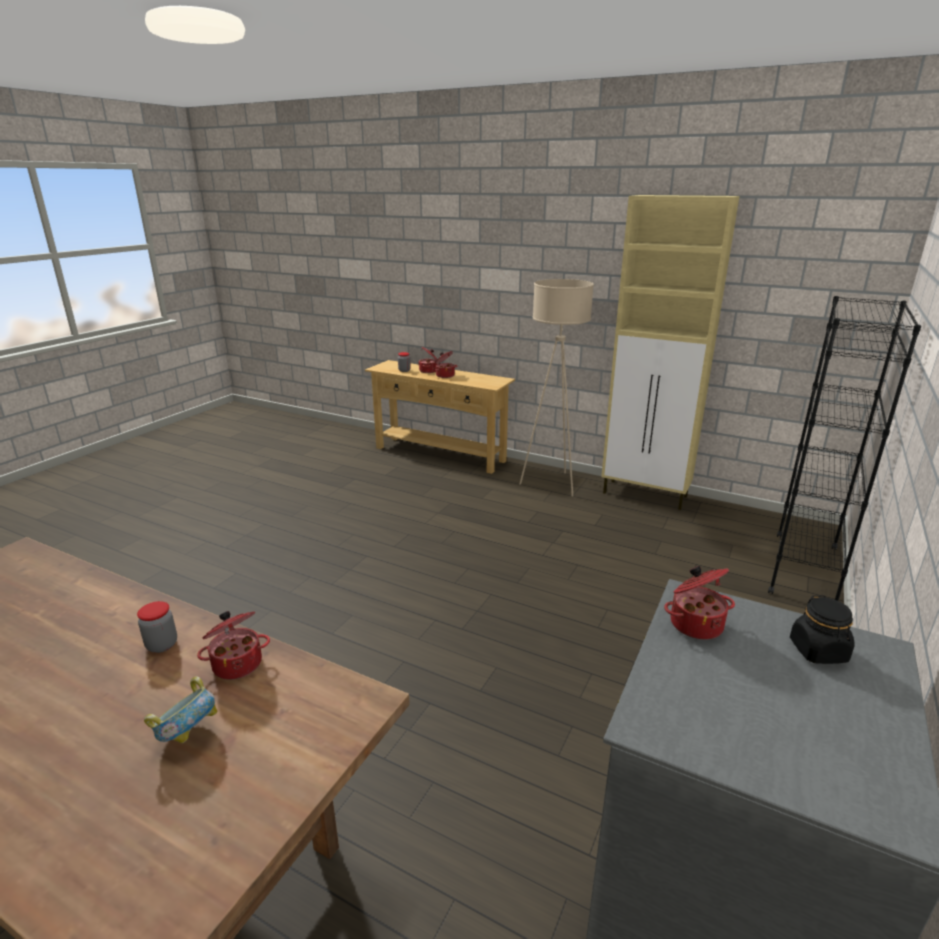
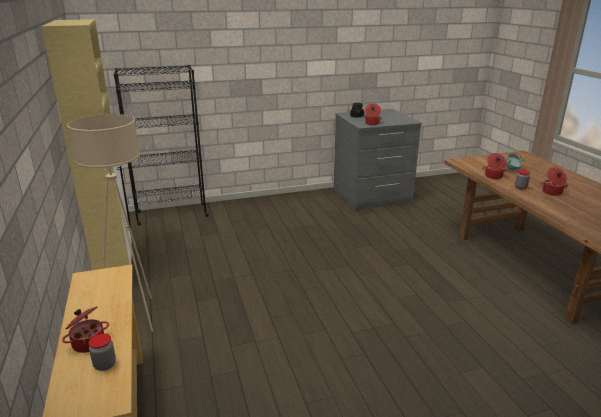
camera: 135 degrees left, 0 degrees up
cooking pot [433,351,457,378] -> cooking pot moved to [540,167,569,196]

